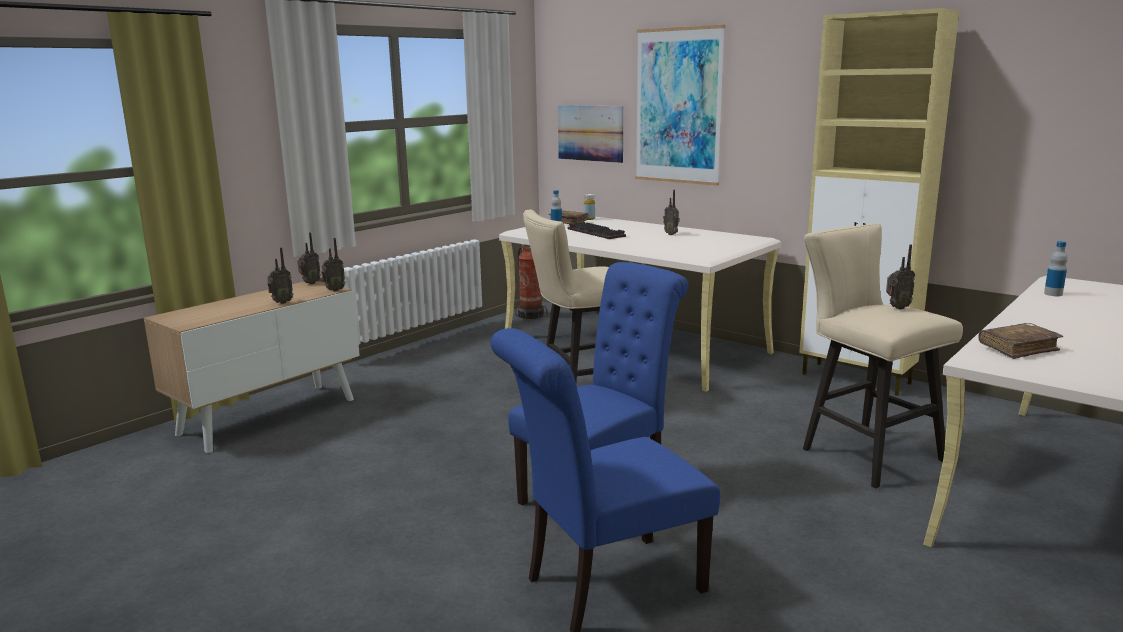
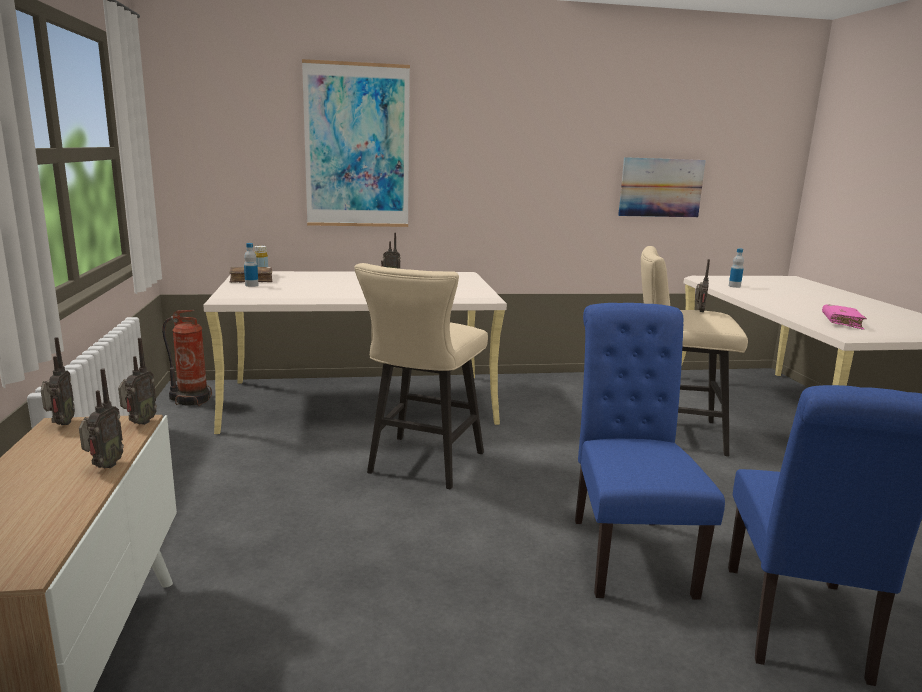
camera: 50 degrees left, 0 degrees up
picture [558,105,623,163] -> picture moved to [618,157,706,217]
keyboard [568,222,626,239] -> none
beige cabinet [799,8,959,396] -> none
brown book [979,323,1063,359] -> pink book [822,304,867,330]

